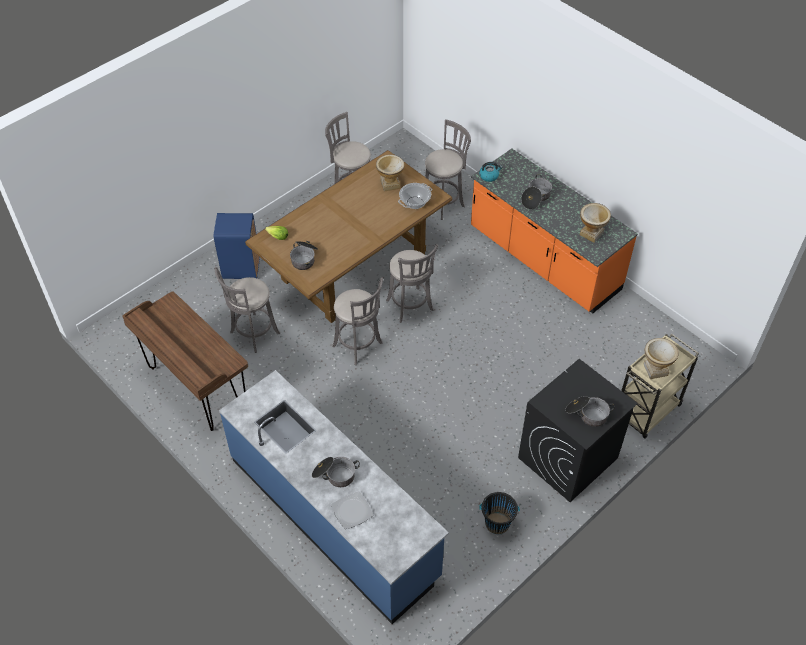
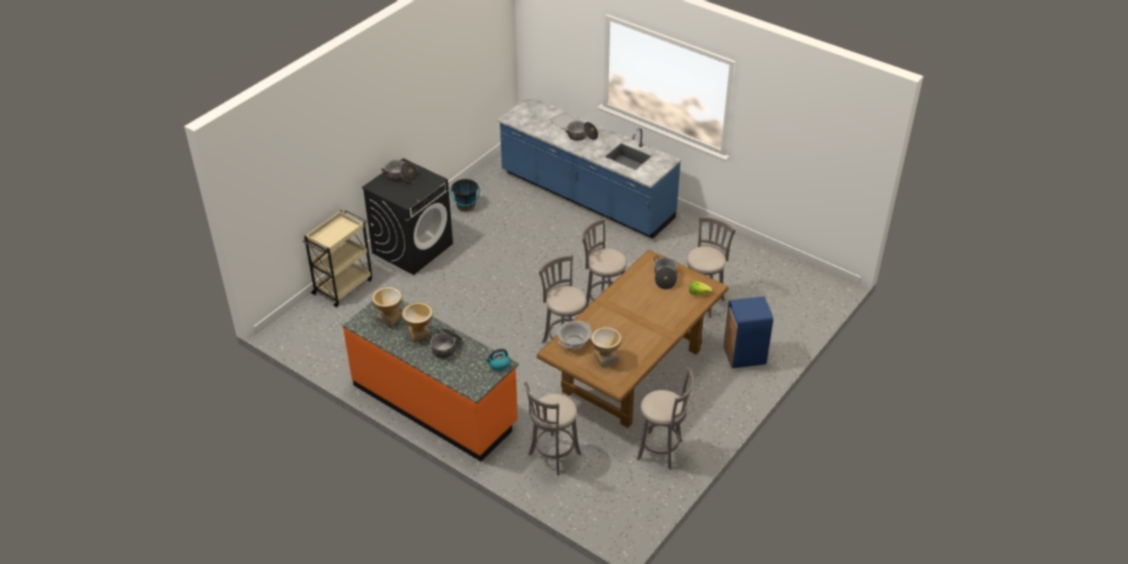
camera: 170 degrees right, 10 degrees down
brown desk [122,291,248,431] -> none
vase [643,338,679,379] -> vase moved to [402,302,433,342]

